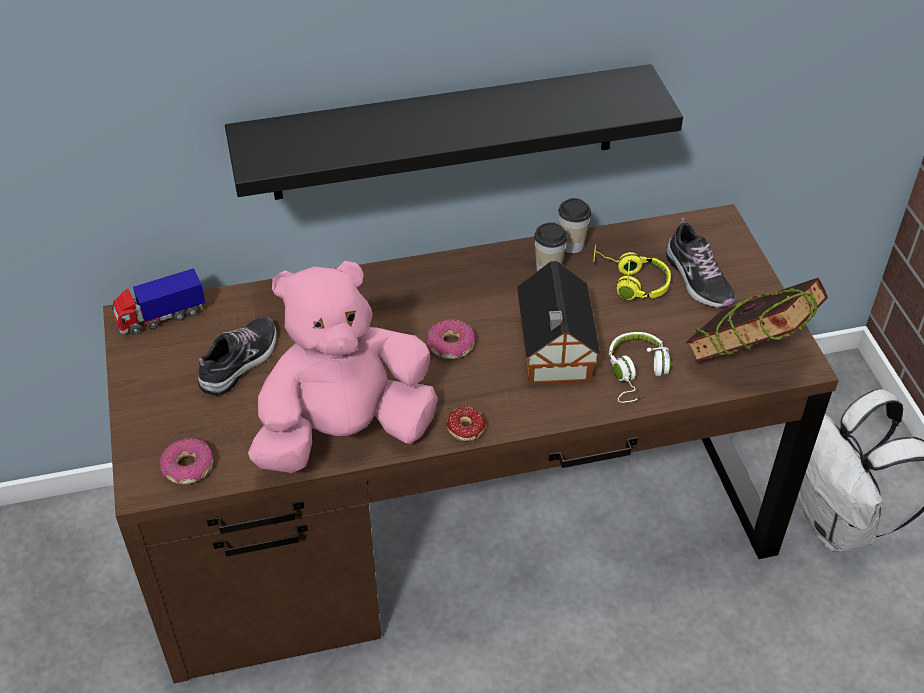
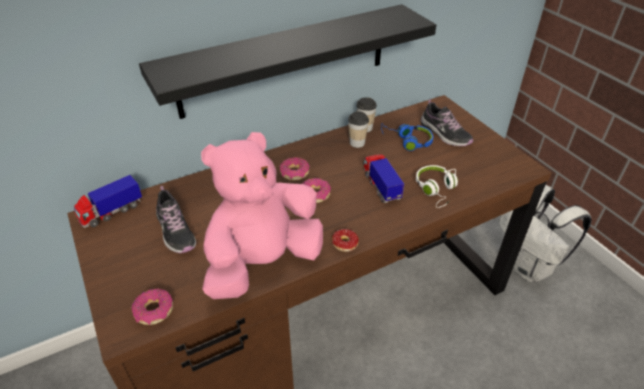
camera: 15 degrees left, 5 degrees down
shoe [198,317,277,395] -> shoe turned 135 degrees clockwise [156,186,196,253]
toy house [517,261,601,384] -> toy truck [363,154,404,203]
yellow headphones [593,244,671,300] -> blue headphones [381,123,433,151]
book [686,278,828,362] -> none
none -> donut [280,157,310,180]

